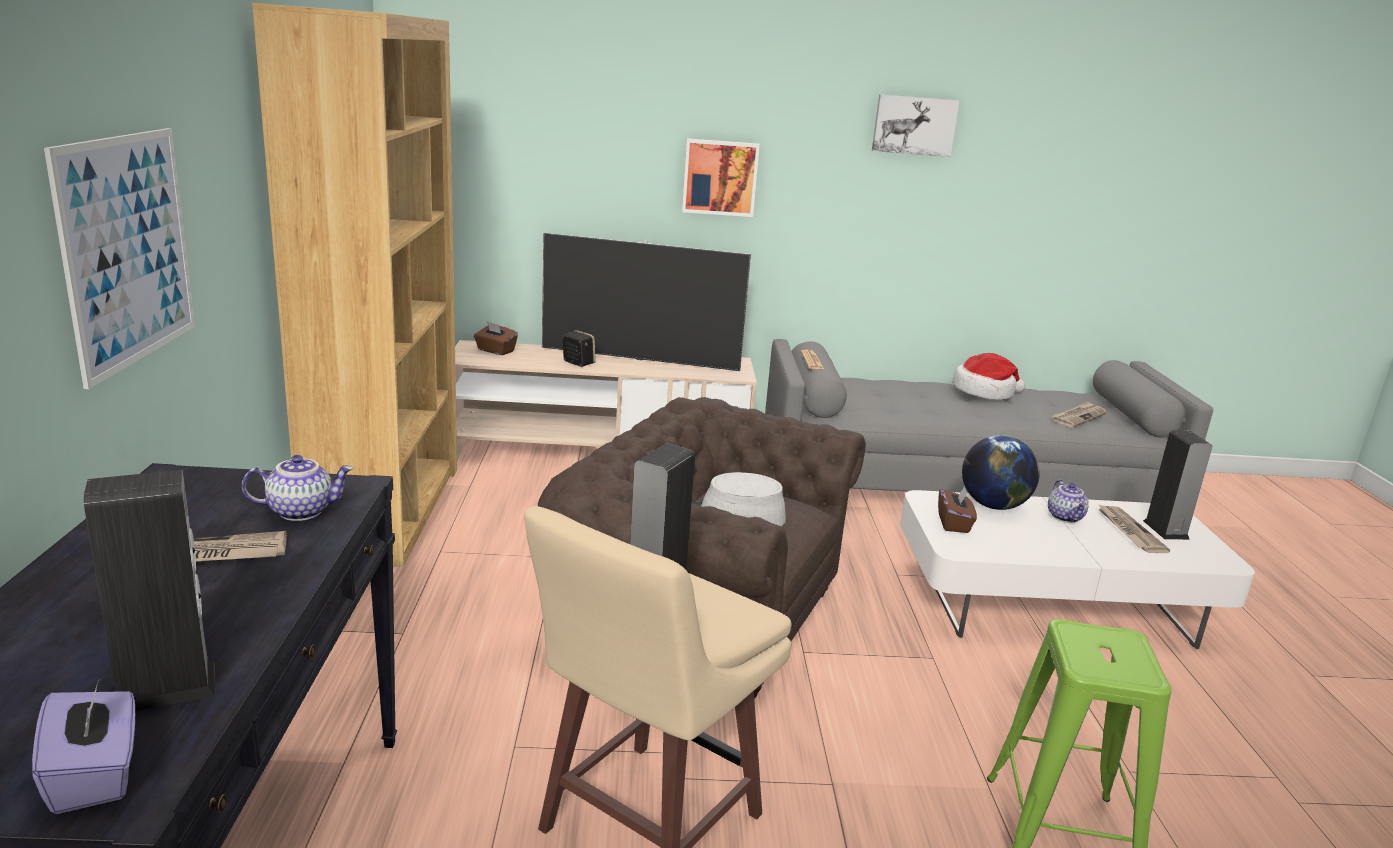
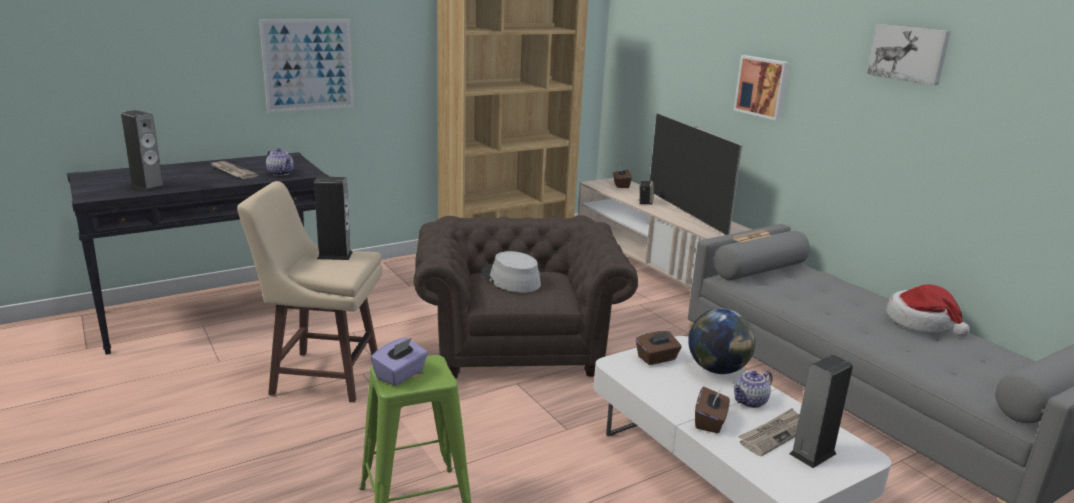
camera: 60 degrees right, 0 degrees up
purple tissue box [32,678,135,814] -> purple tissue box moved to [371,337,428,386]
newspaper [1051,401,1107,427] -> none
none -> brown tissue box [695,387,730,433]

